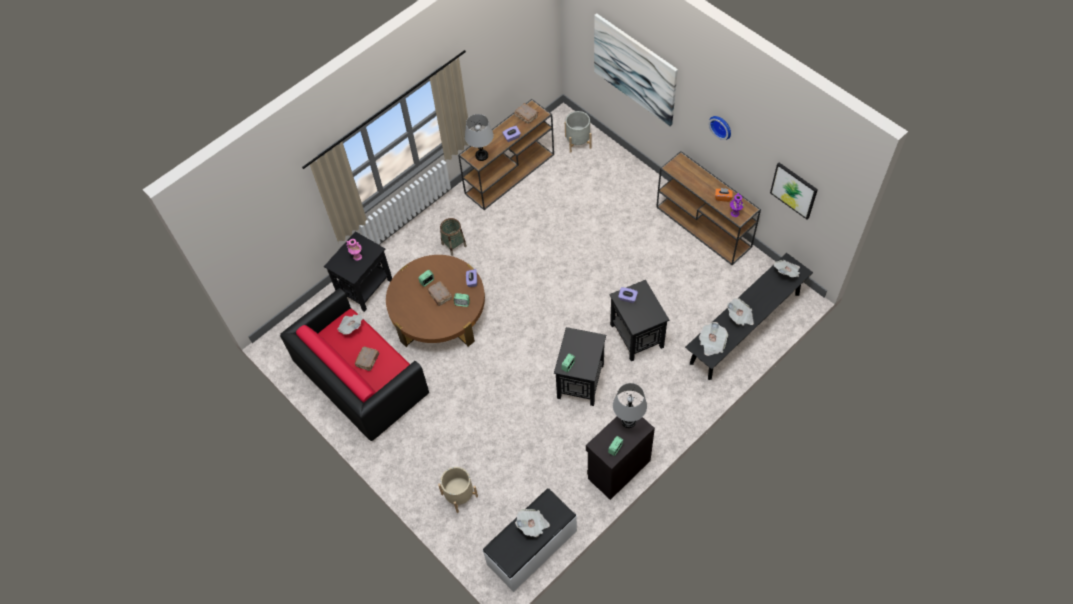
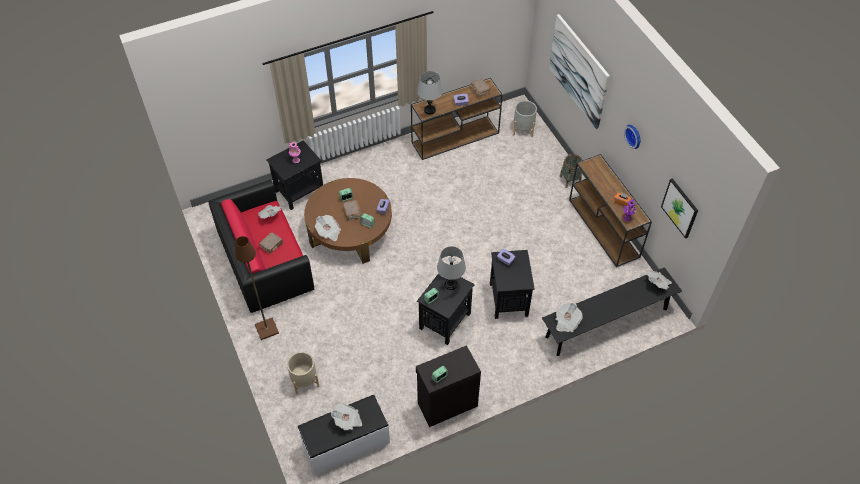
camera: 15 degrees right, 5 degrees down
basket [440,218,467,256] -> basket moved to [560,154,583,188]
grey table lamp [613,383,647,428] -> grey table lamp moved to [437,246,466,290]
newspaper [727,298,754,326] -> newspaper moved to [315,215,341,241]
none -> brown floor lamp [235,236,279,340]

